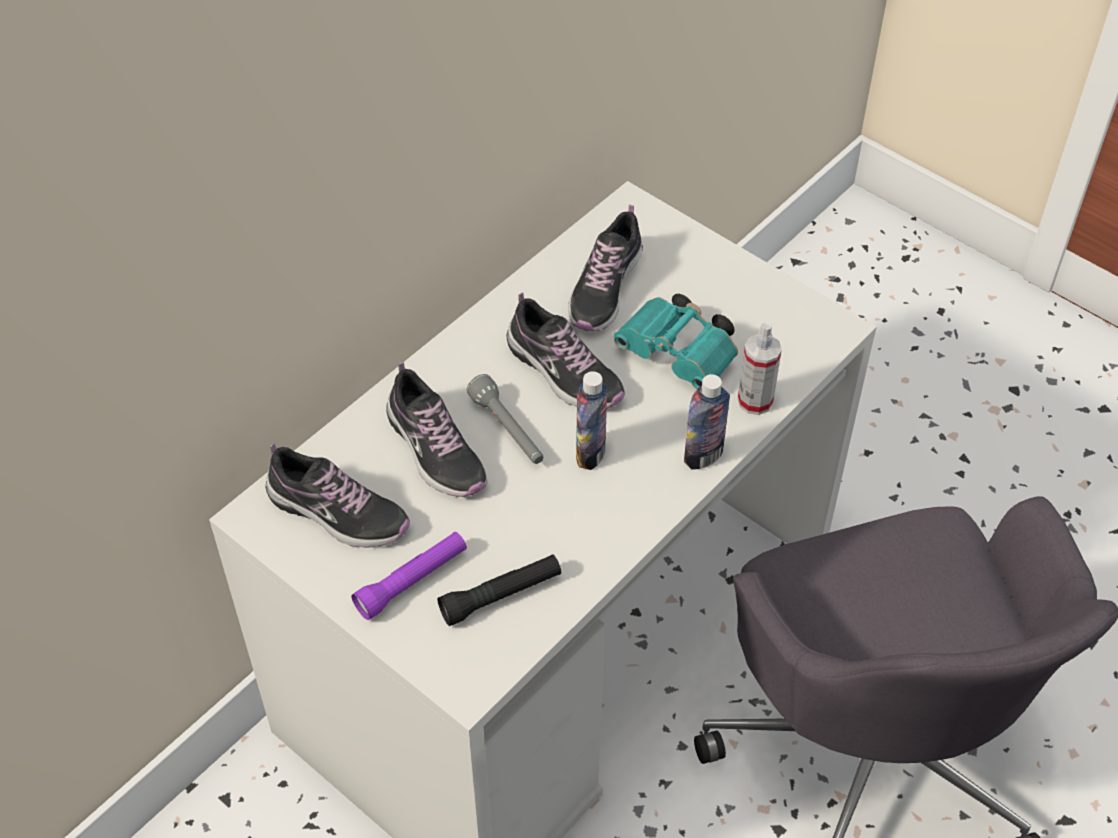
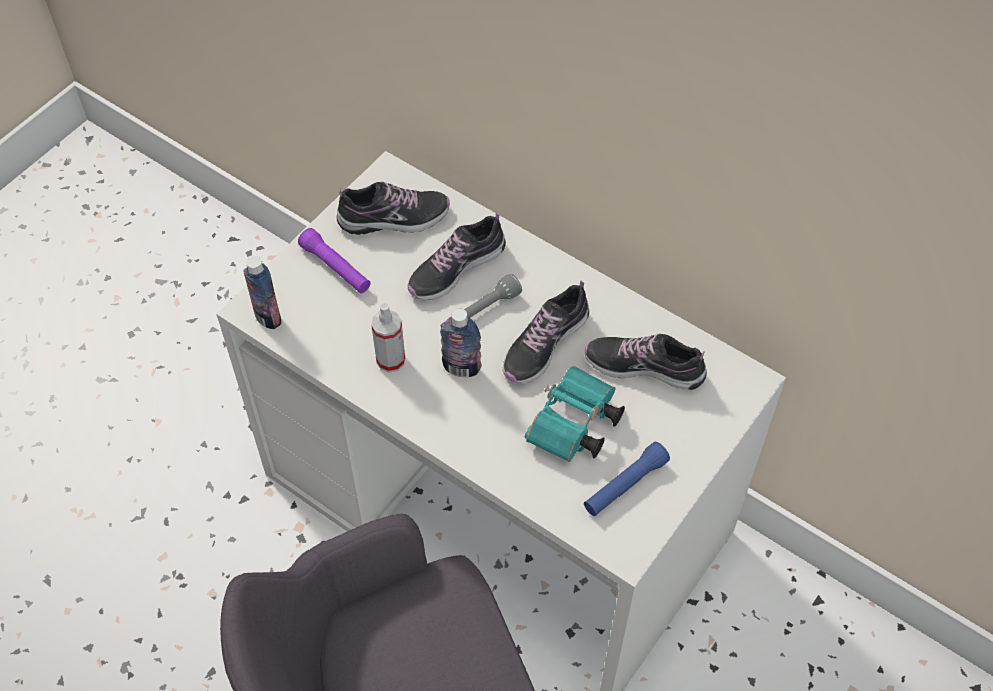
camera: 85 degrees right, 5 degrees up
shoe [266,443,410,547] -> shoe turned 120 degrees counterclockwise [337,182,450,235]
black flashlight [437,554,561,626] -> none
bottle [684,374,730,470] -> bottle moved to [243,256,282,329]
spray bottle [738,322,782,415] -> spray bottle moved to [371,303,405,373]
none -> blue flashlight [584,442,670,516]

